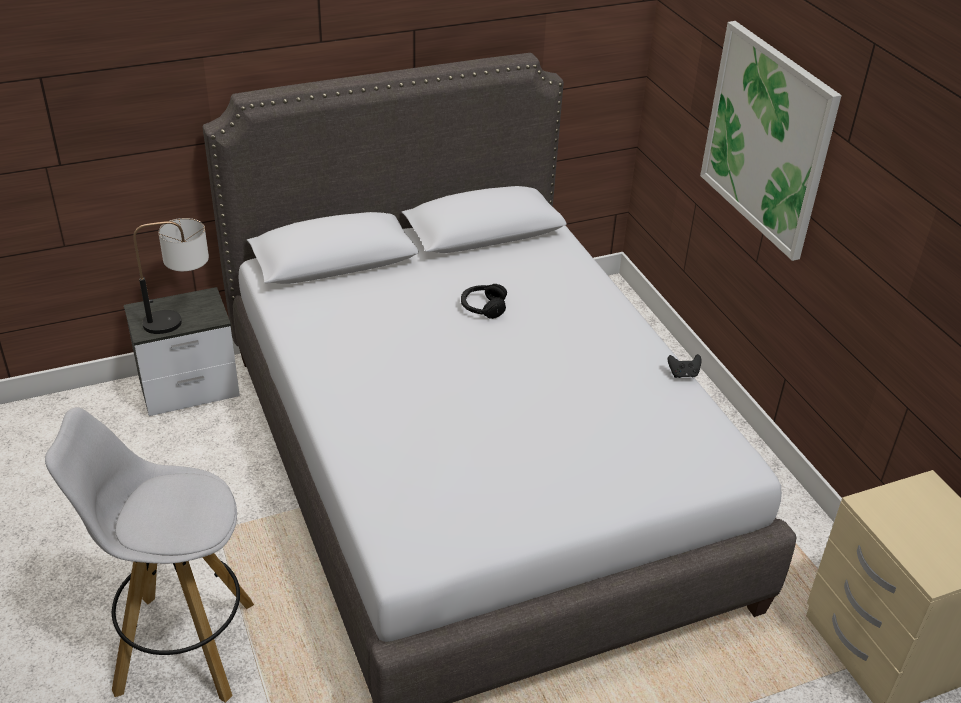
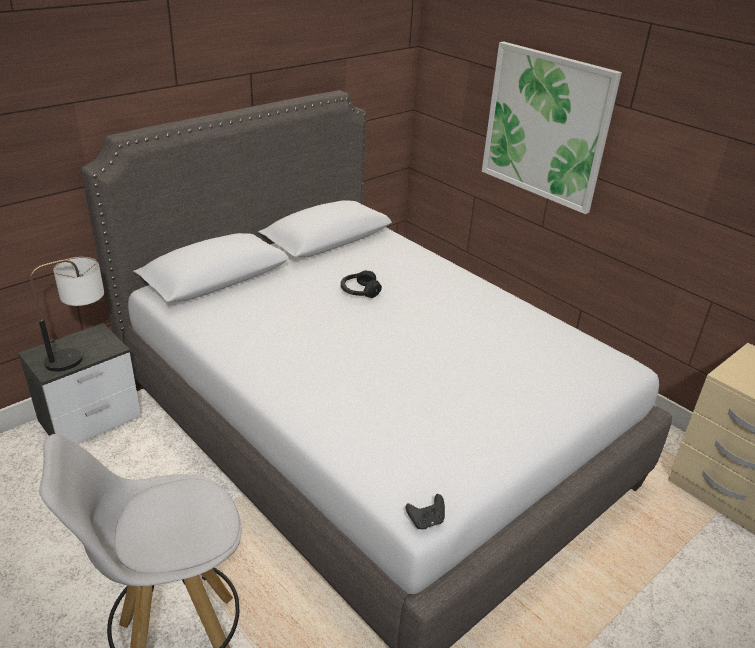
camera: 20 degrees left, 5 degrees down
black game controller [668,354,701,378] -> black game controller moved to [406,494,445,529]

